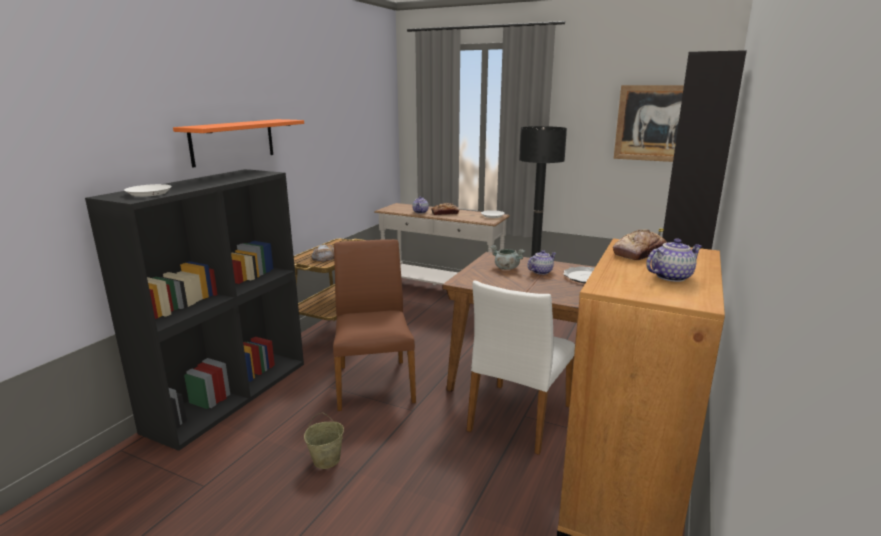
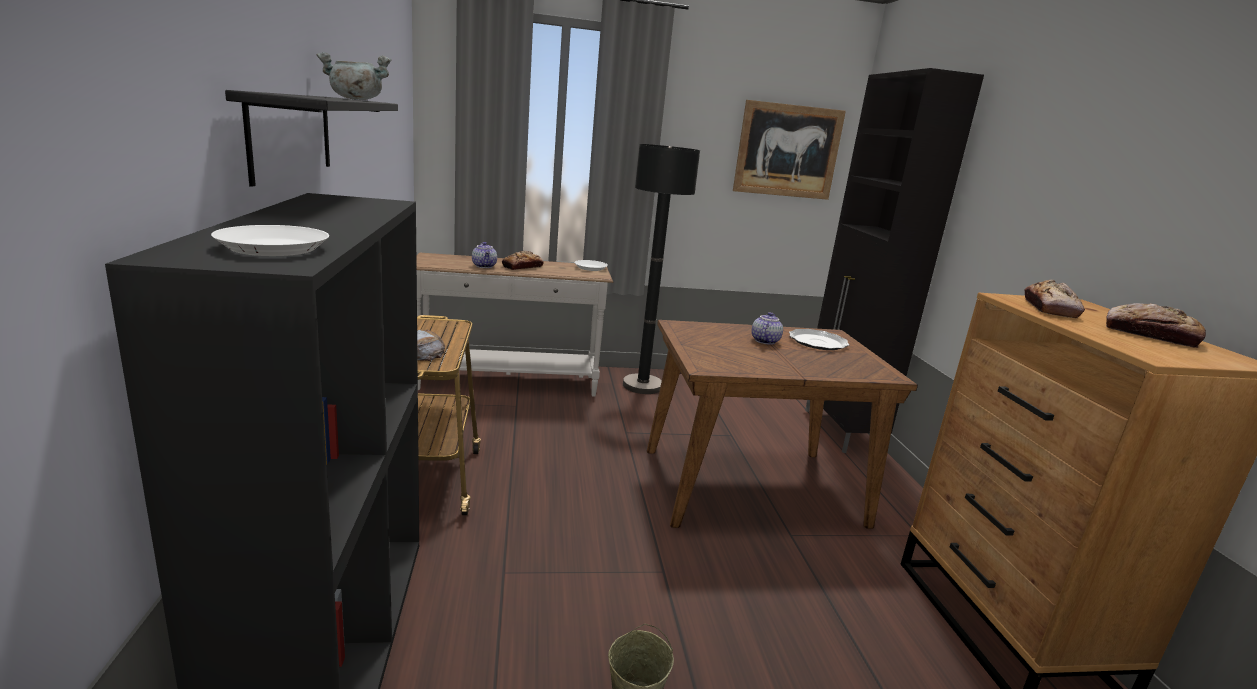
camera: 35 degrees left, 0 degrees up
orange shelf [173,119,304,168] -> black shelf [225,90,398,187]
brown chair [333,239,416,411] -> none
white chair [467,280,575,455] -> none
grey cooking pot [490,245,525,270] -> grey cooking pot moved to [316,52,391,100]
teapot [646,238,702,282] -> bread [1106,303,1206,348]

